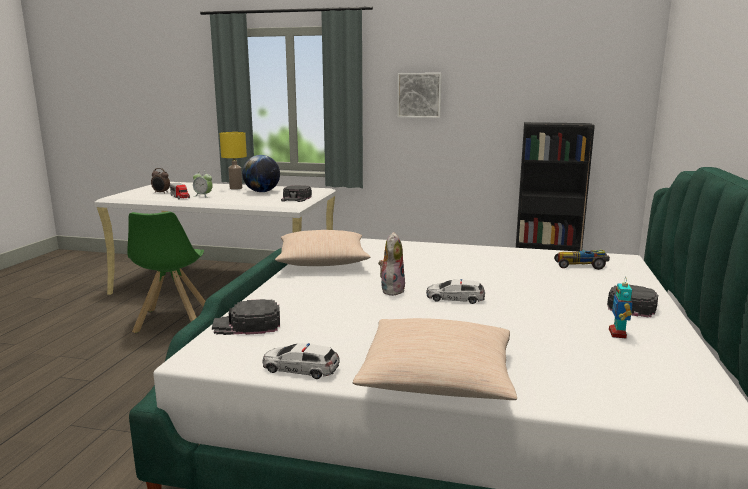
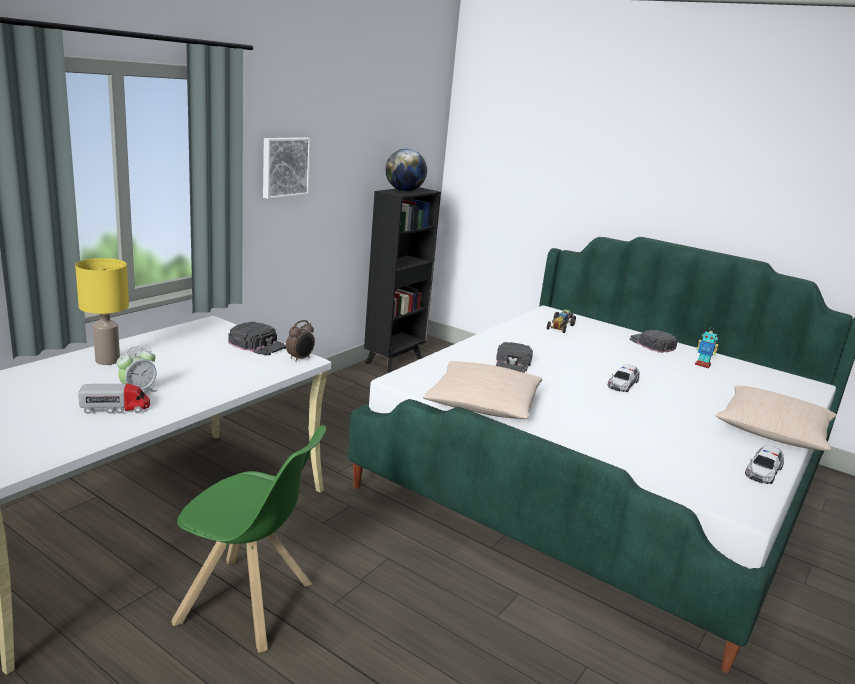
camera: 70 degrees left, 5 degrees up
alarm clock [151,168,170,194] -> alarm clock moved to [286,320,315,362]
black cap [212,299,280,335] -> black cap moved to [496,342,533,373]
globe [242,155,280,192] -> globe moved to [386,149,427,191]
plush toy [378,232,405,296] -> none

